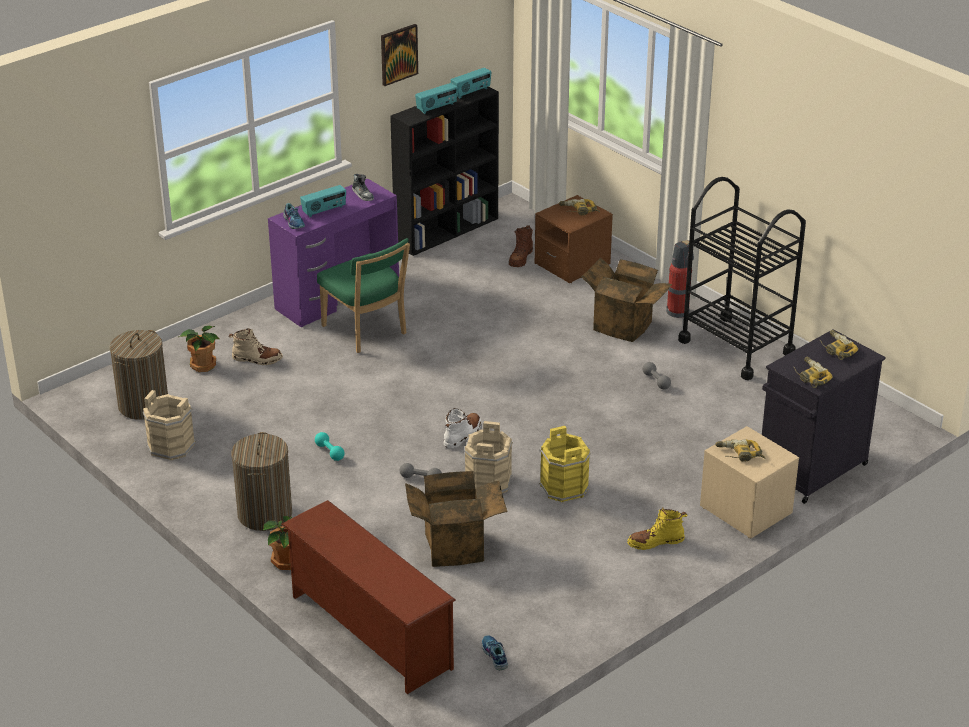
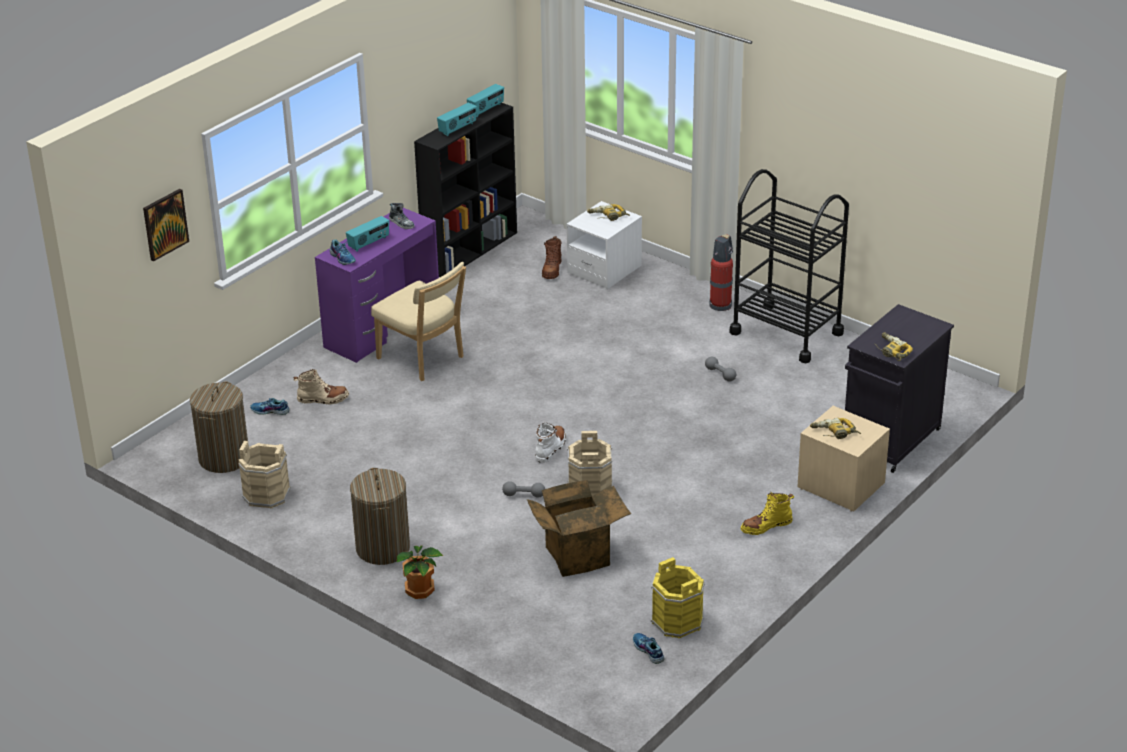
camera: 10 degrees left, 0 degrees up
potted plant [178,326,219,372] -> shoe [250,398,290,415]
brown shoe rack [281,500,456,694] -> none
turquoise dumbbell [315,432,345,461] -> none
green chair [317,238,410,353] -> beige chair [371,262,466,381]
picture [381,24,418,86] -> picture moved to [143,189,189,262]
brown nightstand [535,195,613,283] -> white nightstand [567,201,642,289]
yellow bucket [539,426,591,502] -> yellow bucket moved to [651,557,705,638]
cardboard box [581,257,672,342] -> none
power drill [820,330,858,360] -> none

